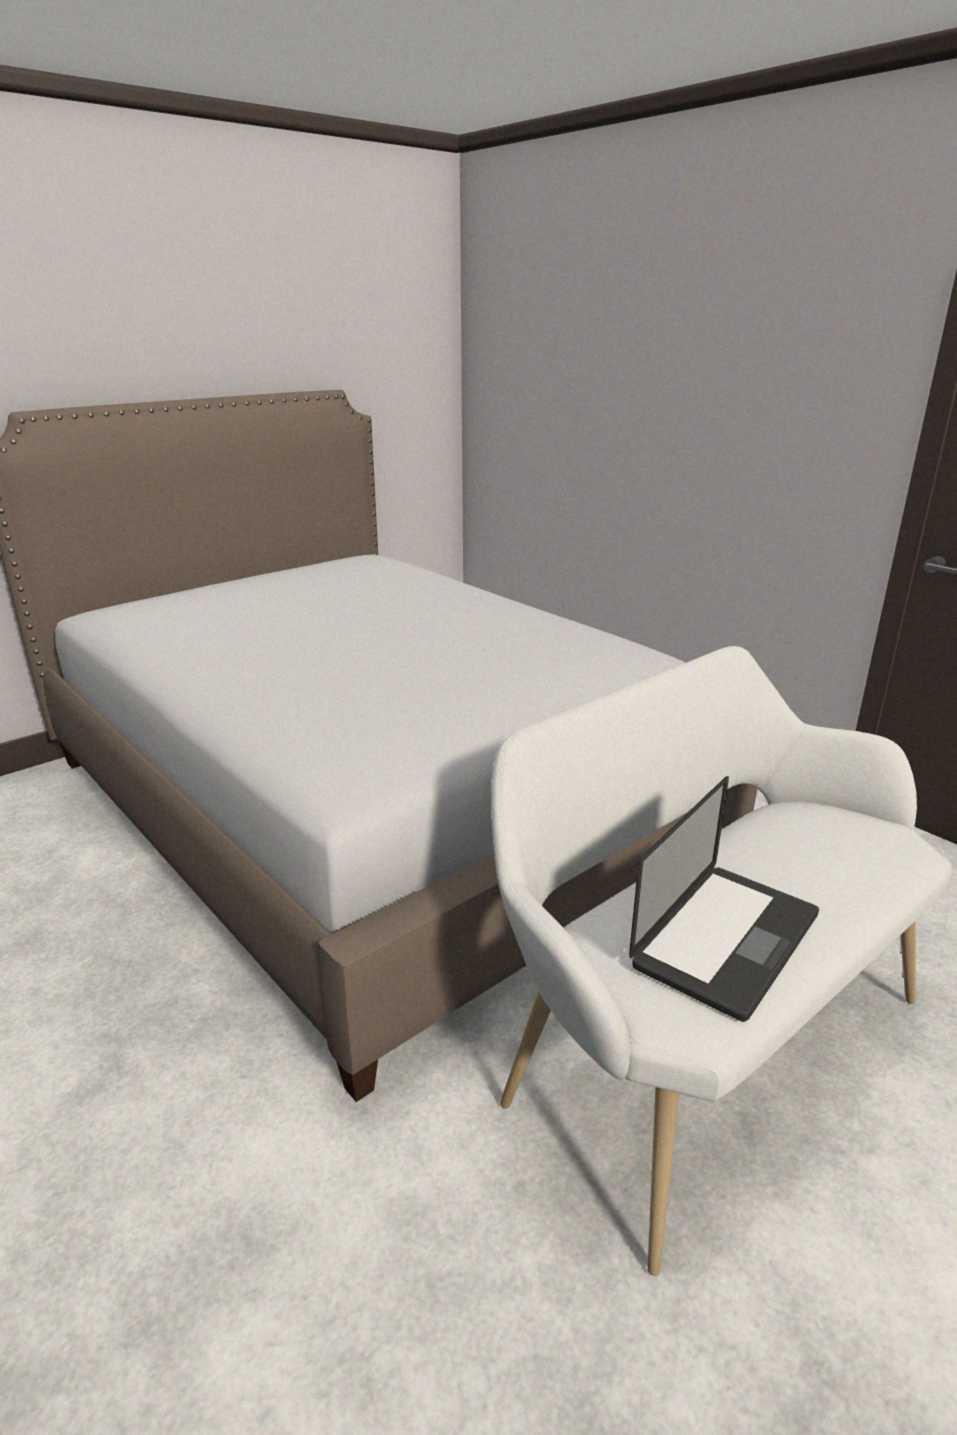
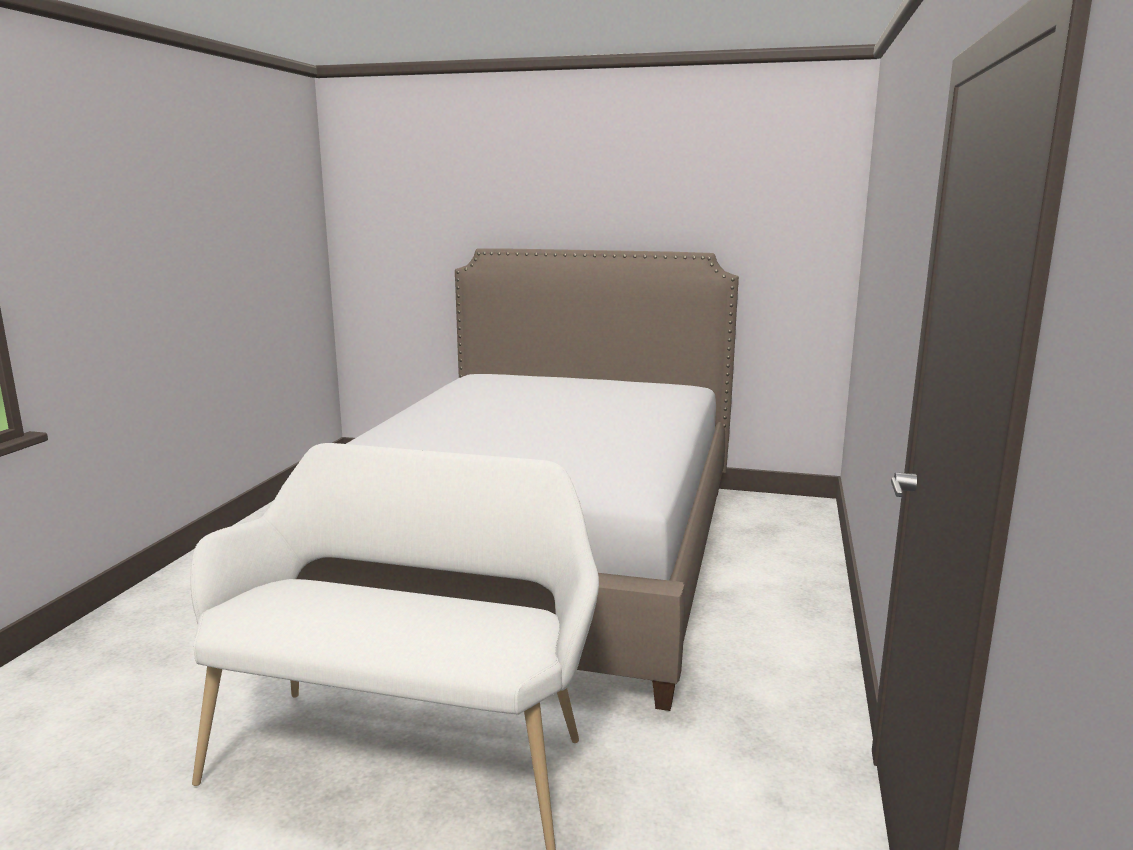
camera: 55 degrees right, 10 degrees down
laptop [629,776,819,1022] -> none

